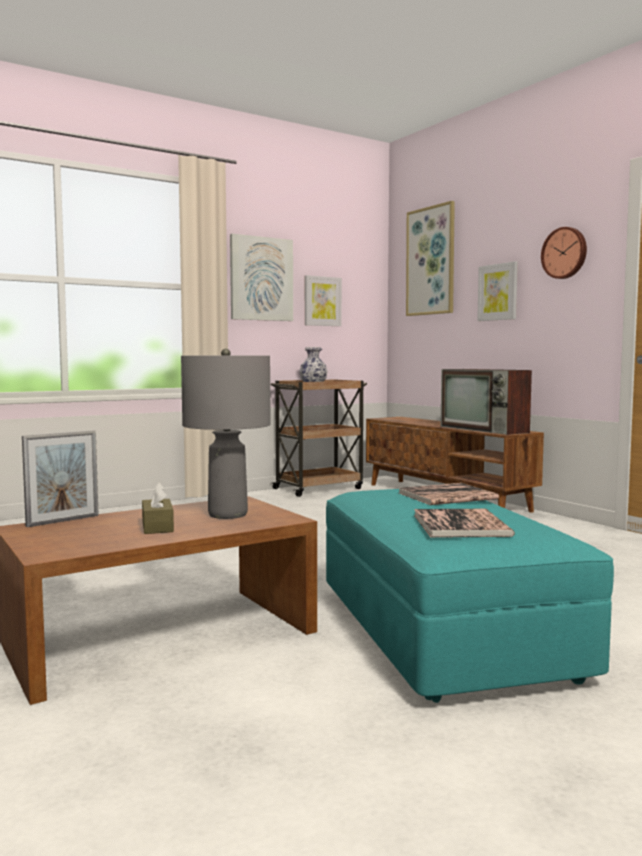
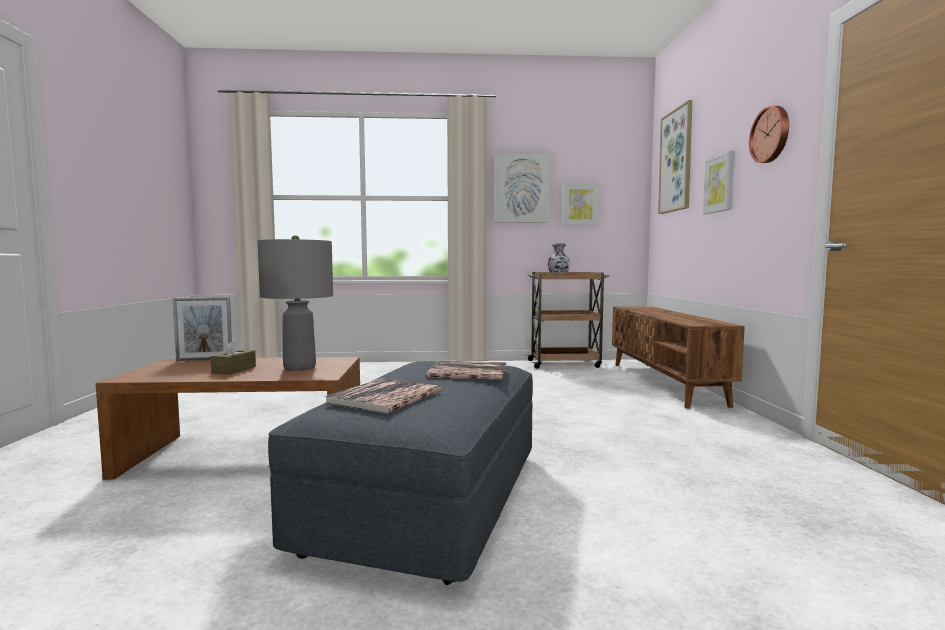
camera: 30 degrees right, 0 degrees up
turquoise ottoman [326,489,614,703] -> grey ottoman [268,361,533,585]
television [440,369,532,435] -> none

